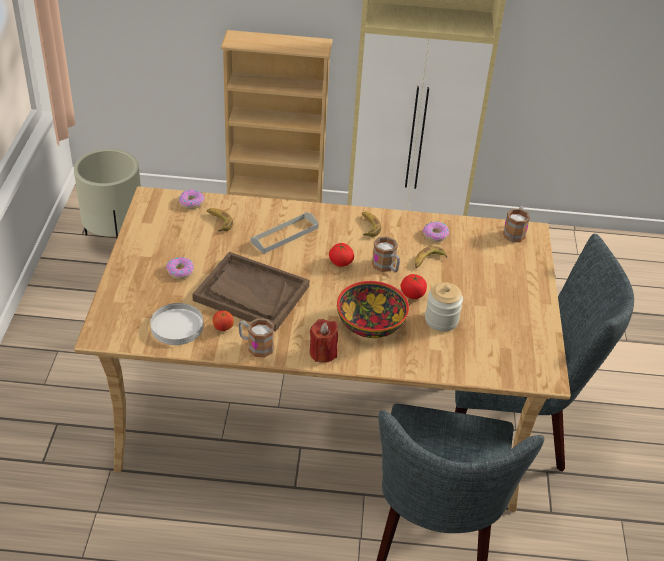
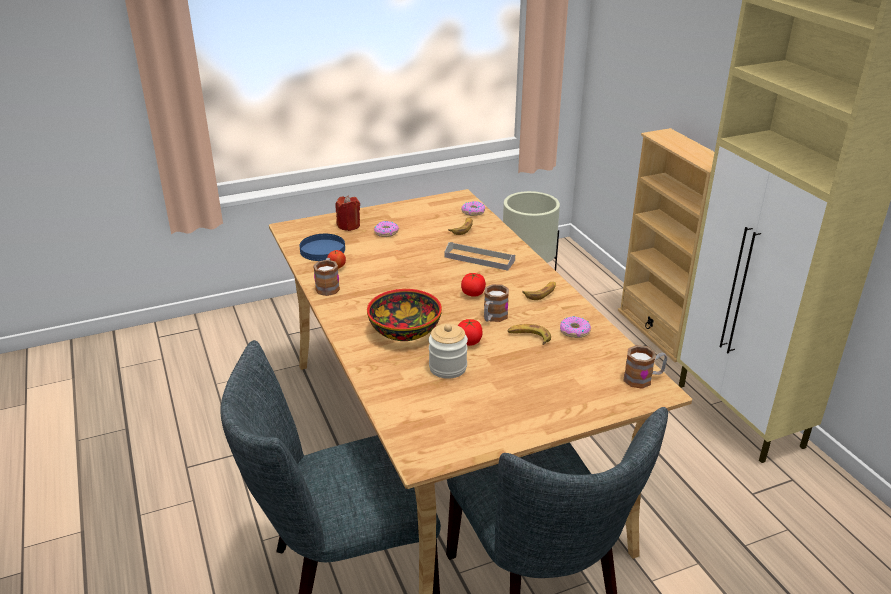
camera: 65 degrees right, 10 degrees down
white plate [150,303,203,345] -> blue plate [299,234,345,261]
brown tray [192,252,309,332] -> none
red candle [310,319,338,363] -> red candle moved to [335,195,360,231]

